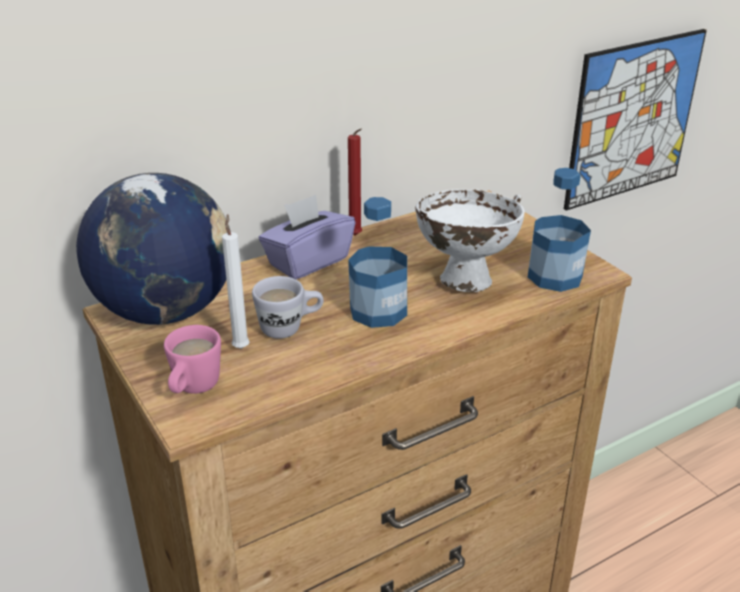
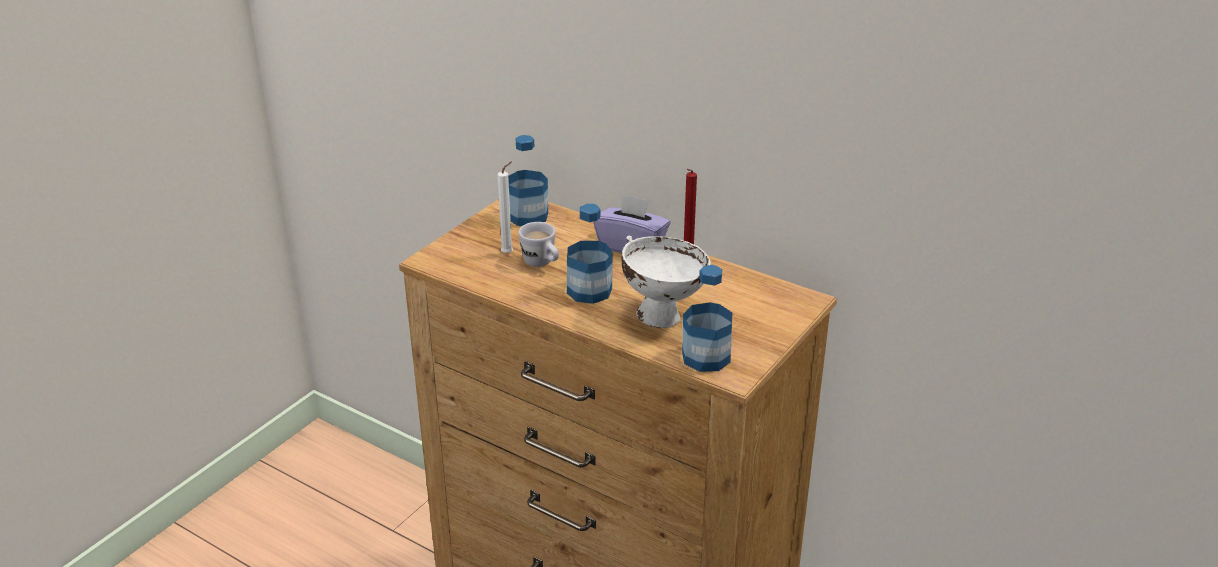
camera: 65 degrees right, 0 degrees up
globe [76,173,230,325] -> bottle [508,135,548,226]
pink mug [164,325,221,394] -> none
picture [564,29,707,211] -> none

